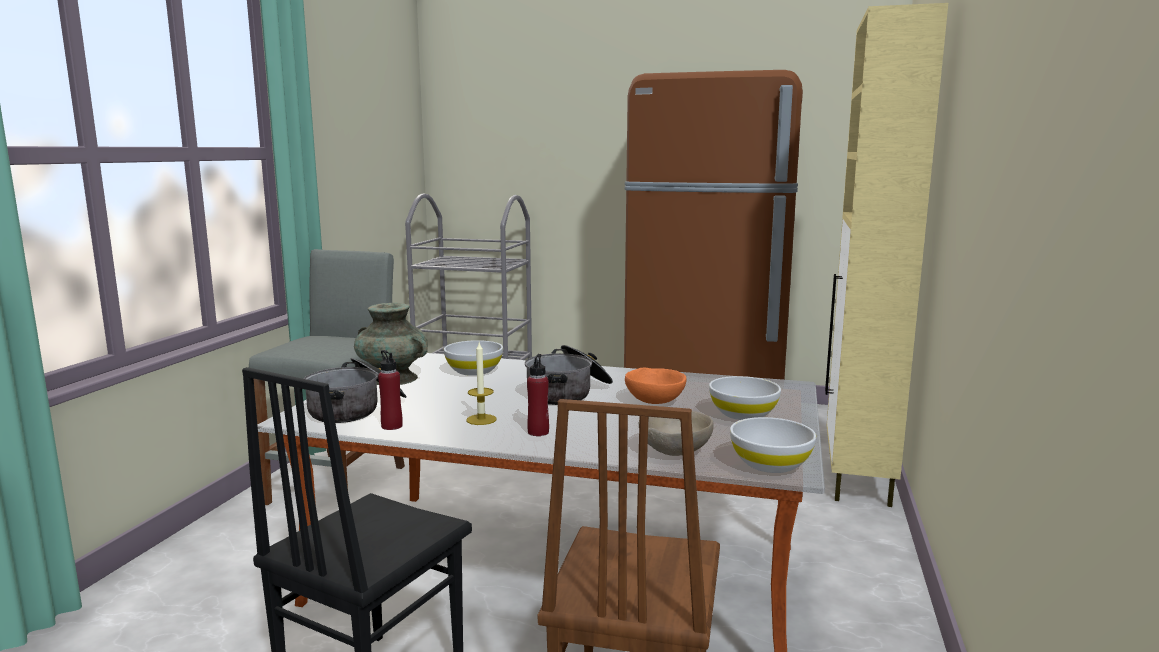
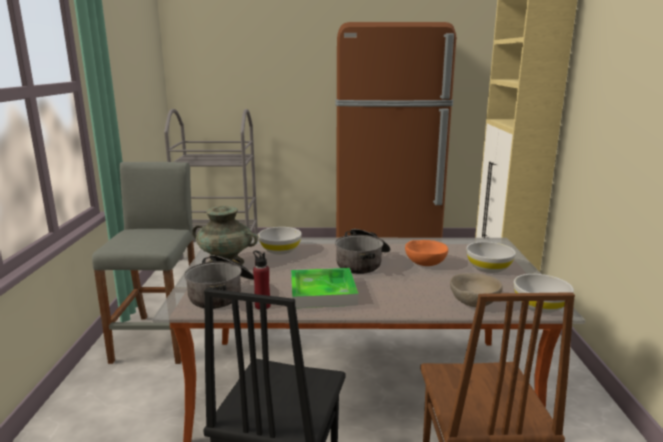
camera: 15 degrees left, 5 degrees up
candle [466,343,497,425] -> tray [291,268,358,308]
red bottle [527,354,549,436] -> none

